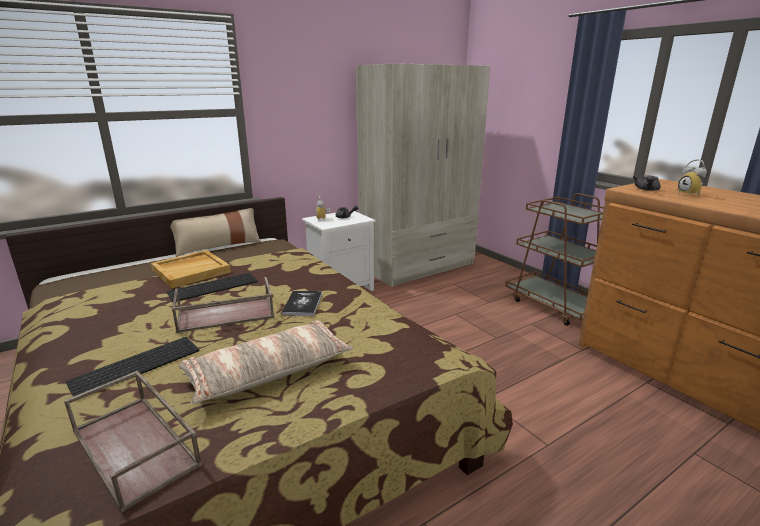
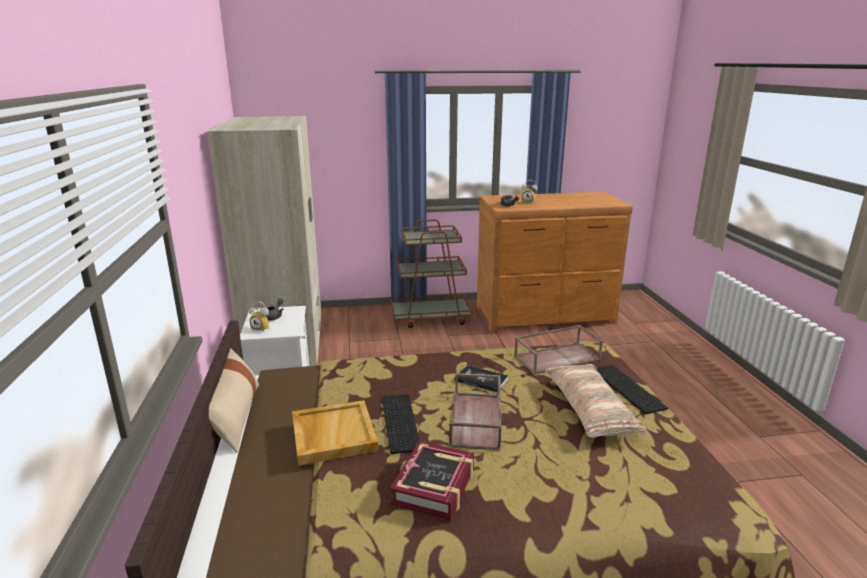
camera: 65 degrees left, 0 degrees up
brown tray [64,370,202,513] -> brown tray moved to [514,325,603,374]
keyboard [65,337,199,397] -> keyboard moved to [596,365,668,414]
none -> book [390,441,474,521]

